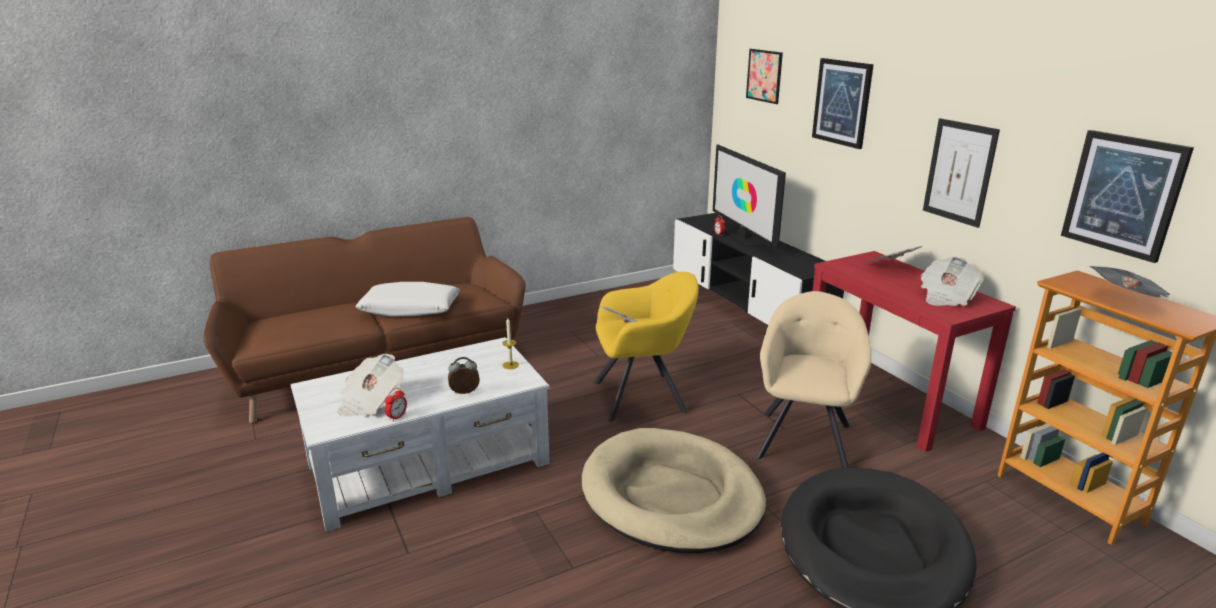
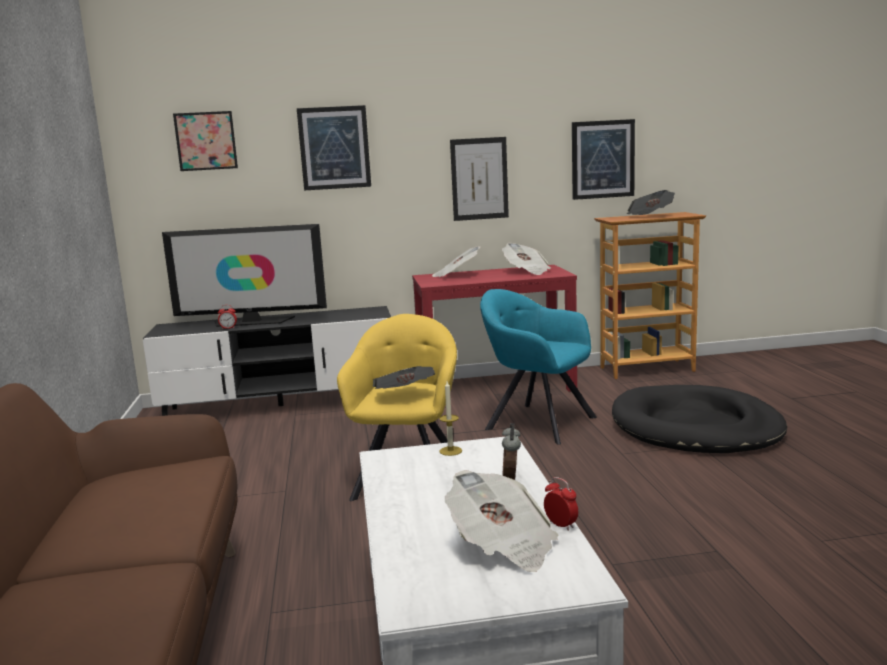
camera: 70 degrees left, 10 degrees down
white pillow [355,282,460,317] -> none
beige dog bed [582,428,766,553] -> none
beige armchair [756,291,871,468] -> turquoise armchair [480,289,597,445]

